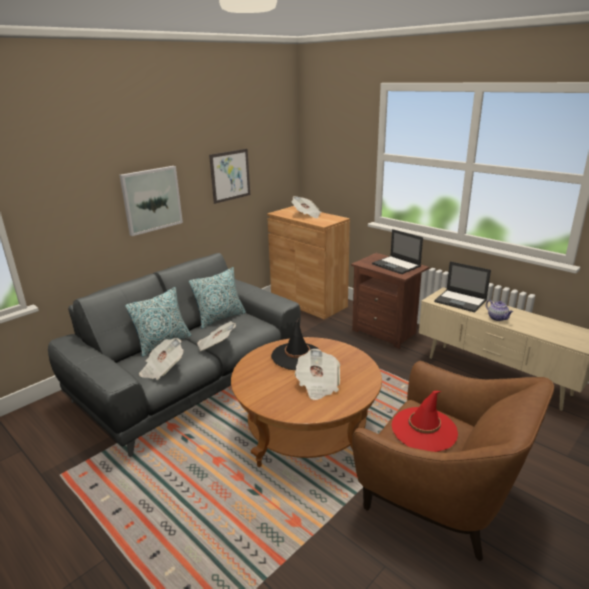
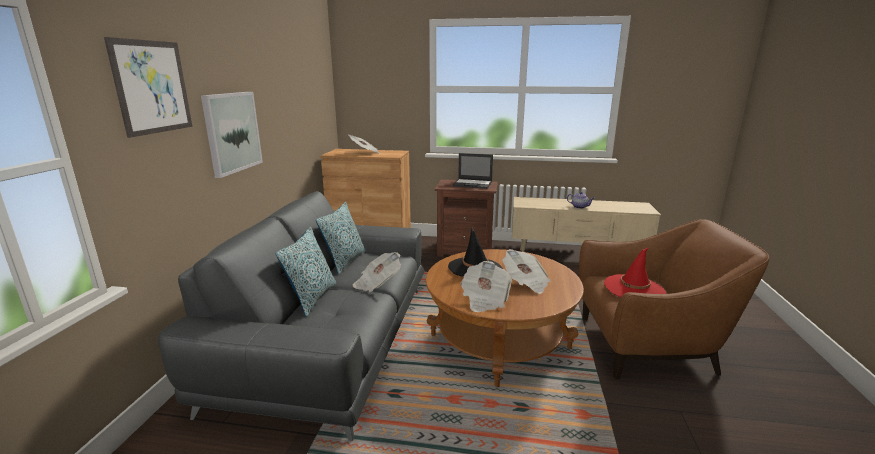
camera: 35 degrees left, 5 degrees down
newspaper [139,338,183,380] -> newspaper moved to [460,261,512,312]
picture [209,149,250,204] -> picture moved to [104,37,193,138]
laptop [434,261,491,312] -> none

